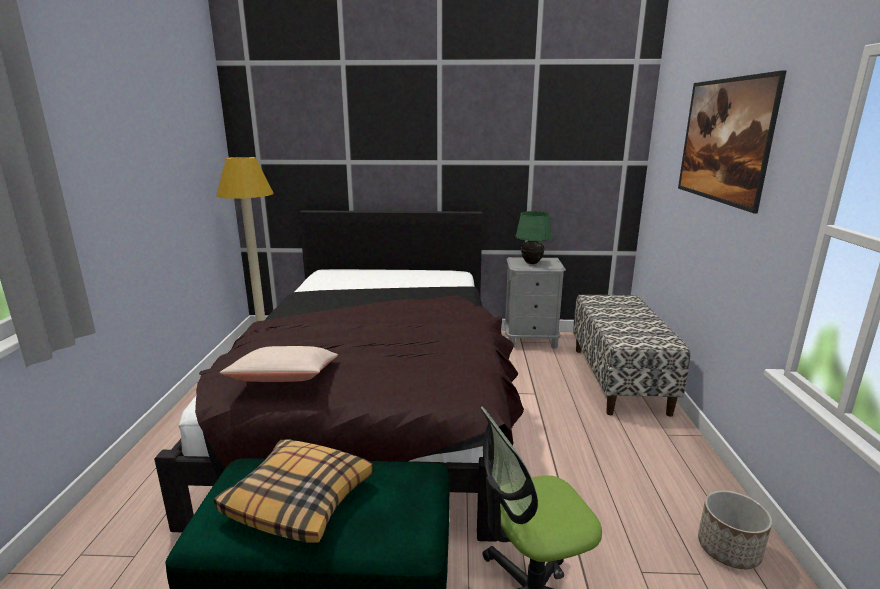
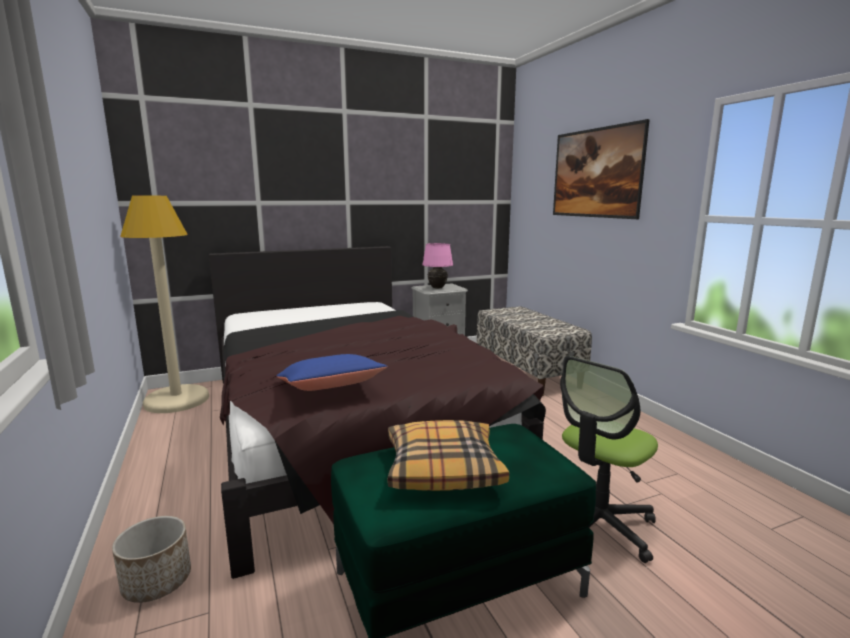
camera: 25 degrees left, 5 degrees down
beige pillow [220,346,338,382] -> blue pillow [276,354,388,391]
green table lamp [516,211,552,264] -> pink table lamp [422,243,453,289]
planter [698,490,772,569] -> planter moved to [112,516,191,603]

